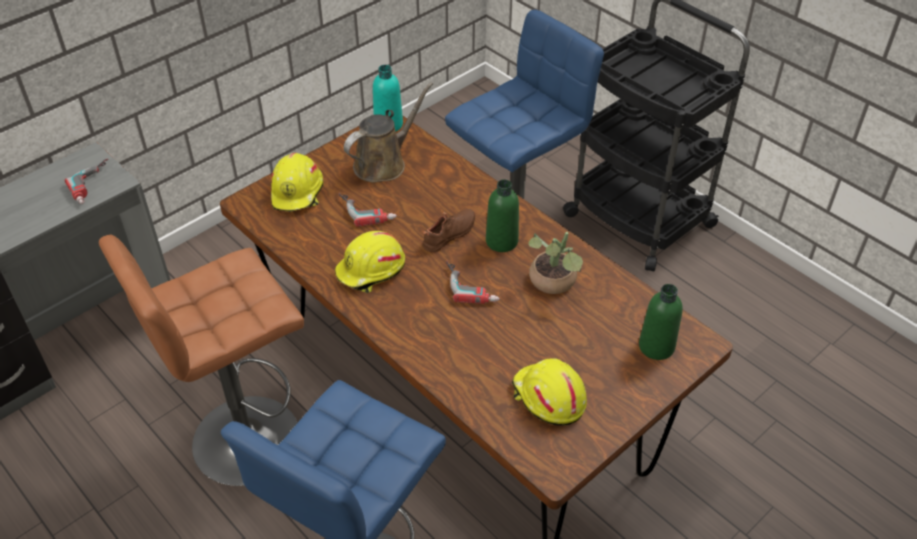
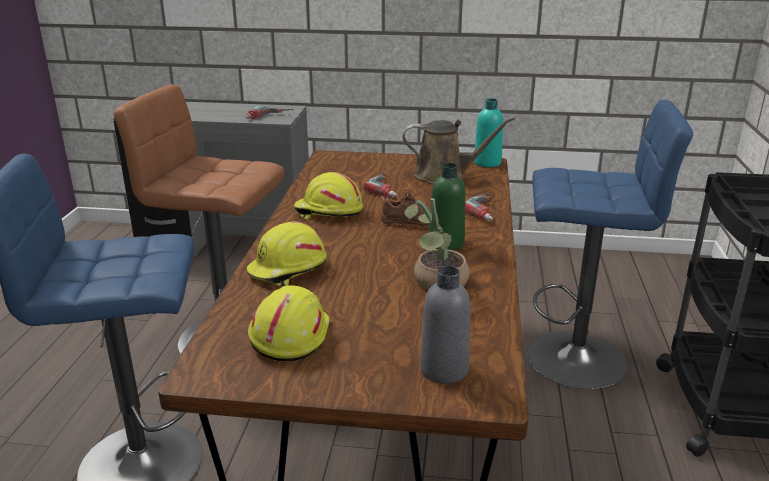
camera: 50 degrees right, 20 degrees down
yellow hard hat [271,153,323,212] -> yellow hard hat moved to [246,222,327,287]
power drill [446,260,500,304] -> power drill moved to [465,192,493,221]
green bottle [639,284,683,360] -> grey bottle [420,266,470,384]

